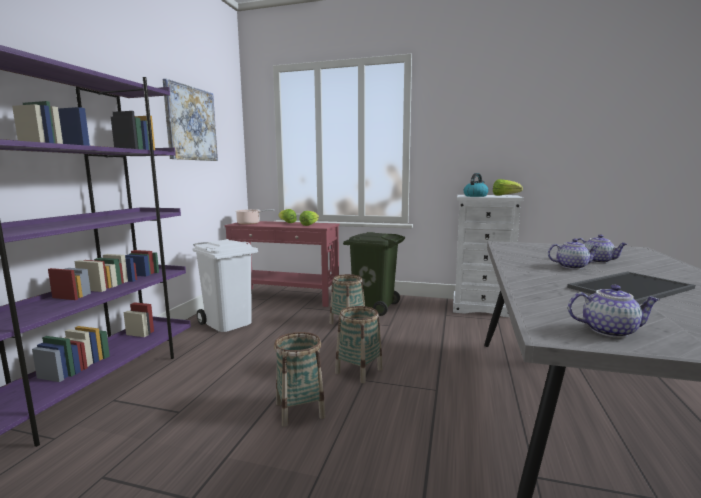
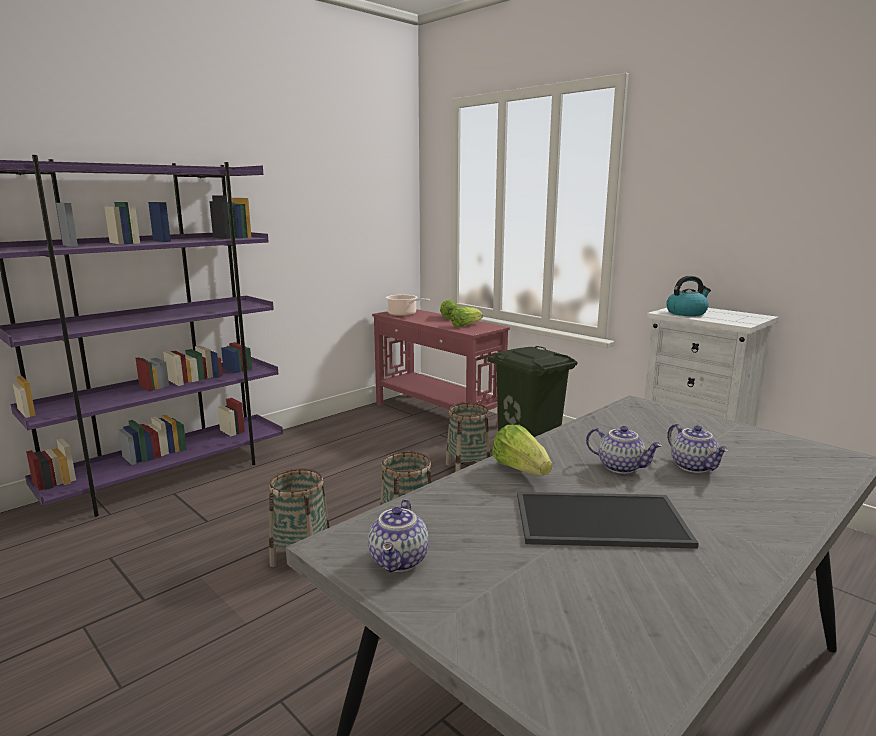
camera: 30 degrees right, 5 degrees up
picture [163,79,218,161] -> none
white trash can [193,239,258,332] -> none
lettuce [493,179,523,196] -> lettuce moved to [492,425,552,476]
teapot [568,285,660,338] -> teapot turned 60 degrees clockwise [368,499,429,572]

